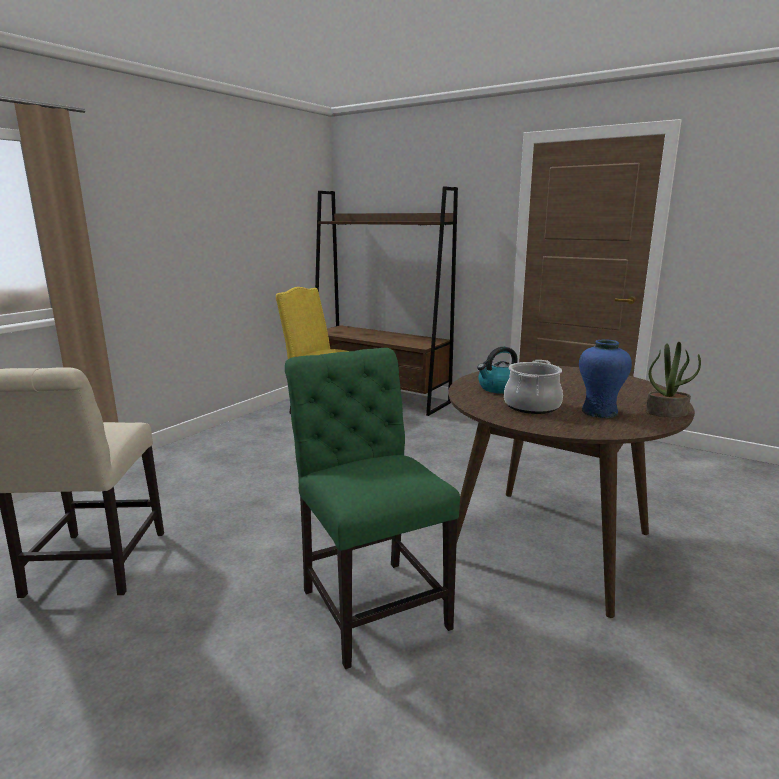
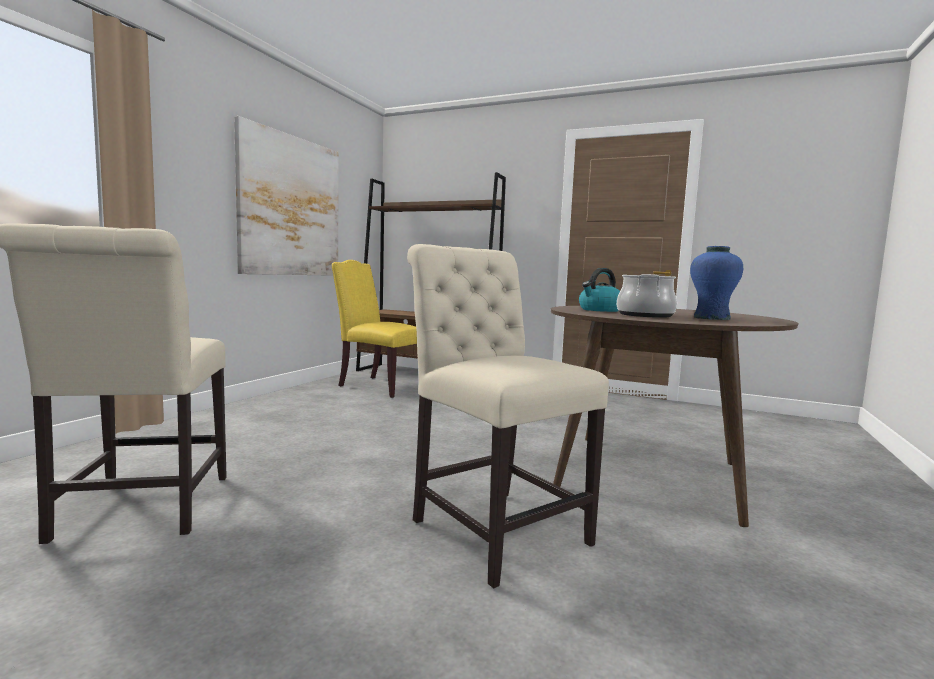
camera: 10 degrees left, 10 degrees down
green chair [285,348,460,669] -> beige chair [407,244,609,588]
potted plant [646,342,701,417] -> none
none -> picture [234,116,339,276]

